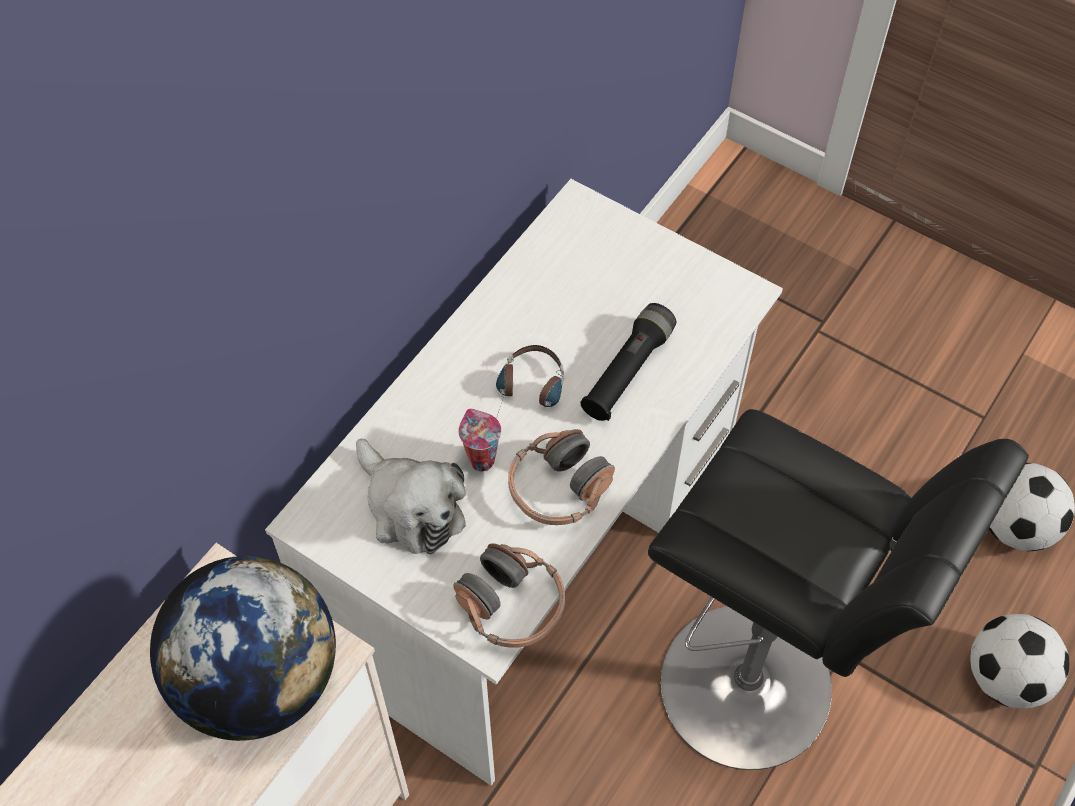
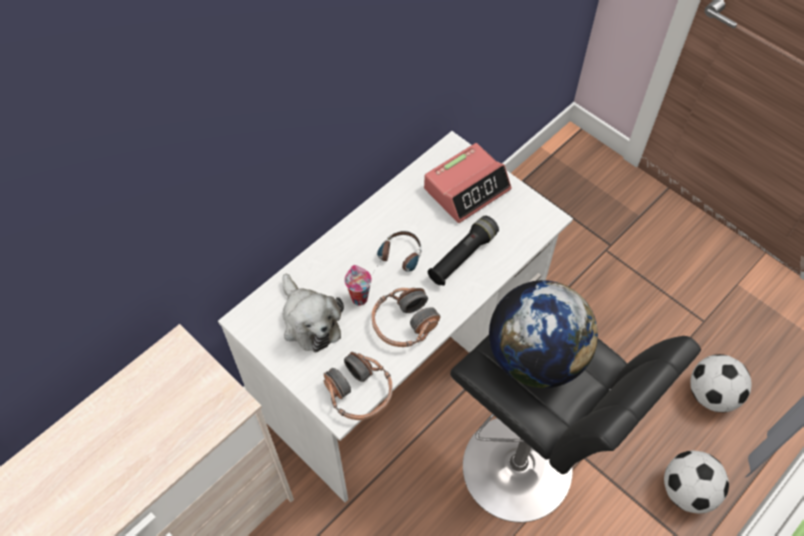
camera: 10 degrees right, 0 degrees up
globe [150,556,336,741] -> globe moved to [489,280,598,388]
none -> alarm clock [424,143,512,223]

